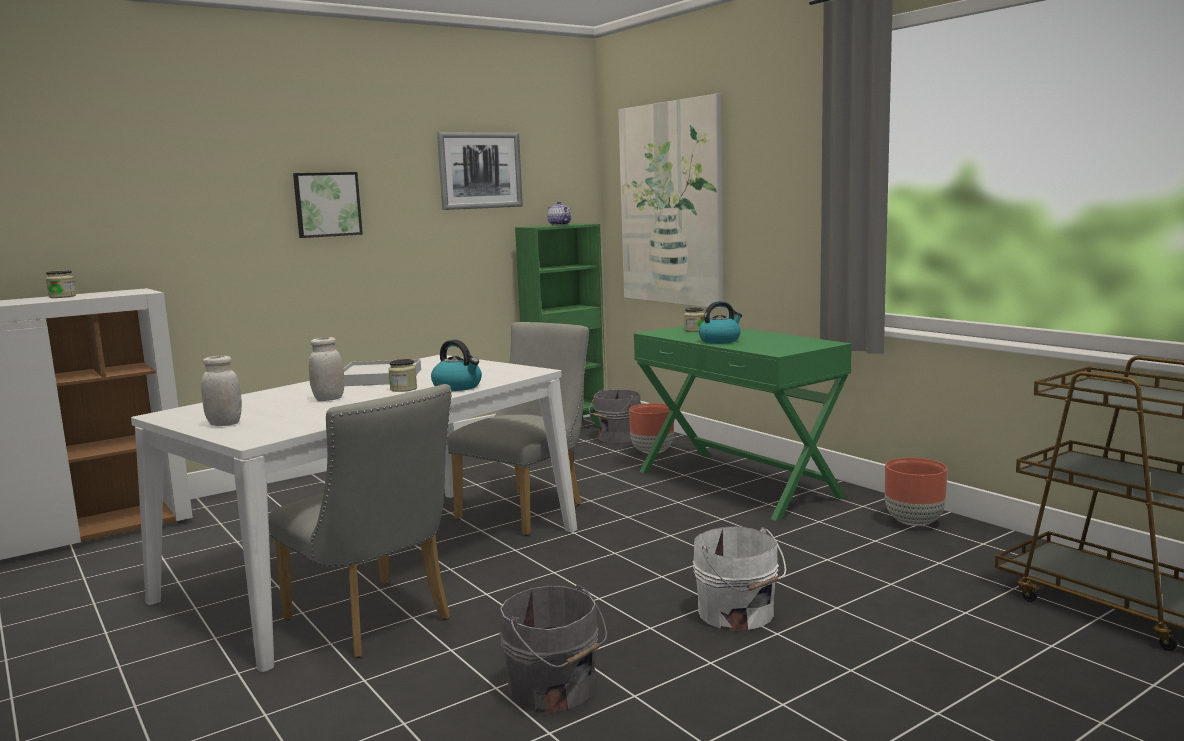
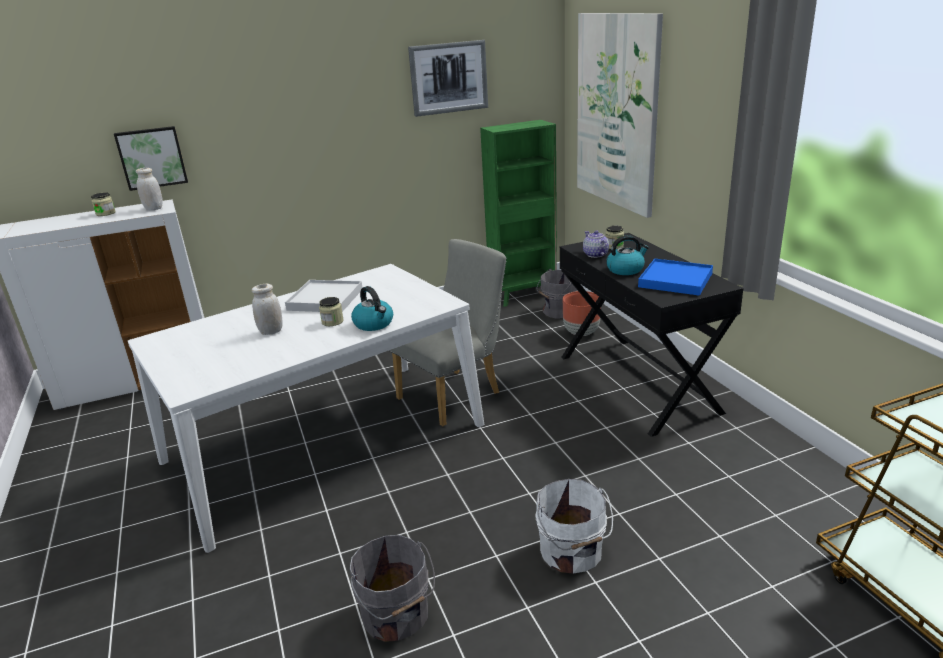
camera: 15 degrees right, 15 degrees up
white jar [201,356,242,426] -> white jar moved to [136,168,163,210]
grey chair [268,384,452,658] -> none
picture [293,172,363,238] -> picture moved to [114,126,188,191]
teapot [547,201,571,226] -> teapot moved to [583,231,609,258]
green console table [634,326,852,521] -> black console table [560,233,744,437]
brown planter [885,458,947,526] -> none
none -> blue tray [638,259,713,296]

